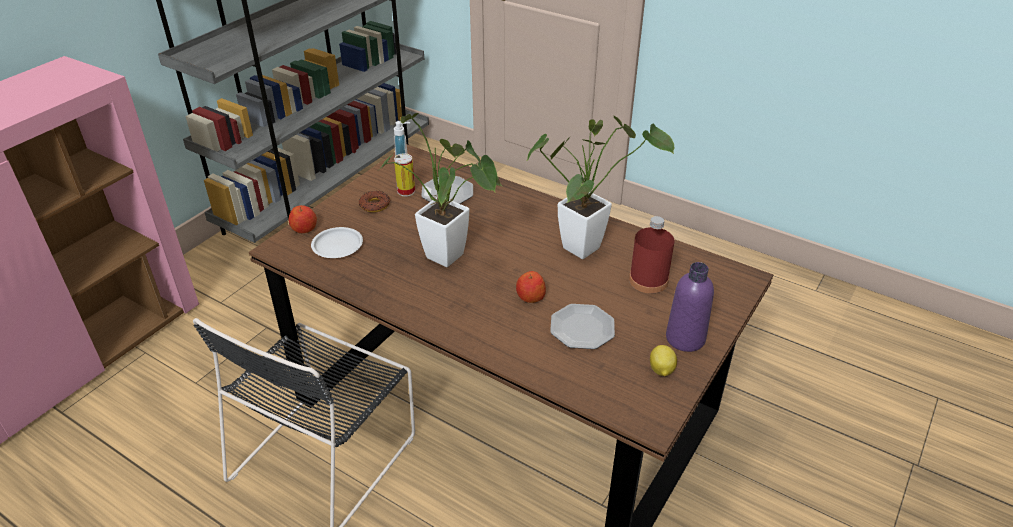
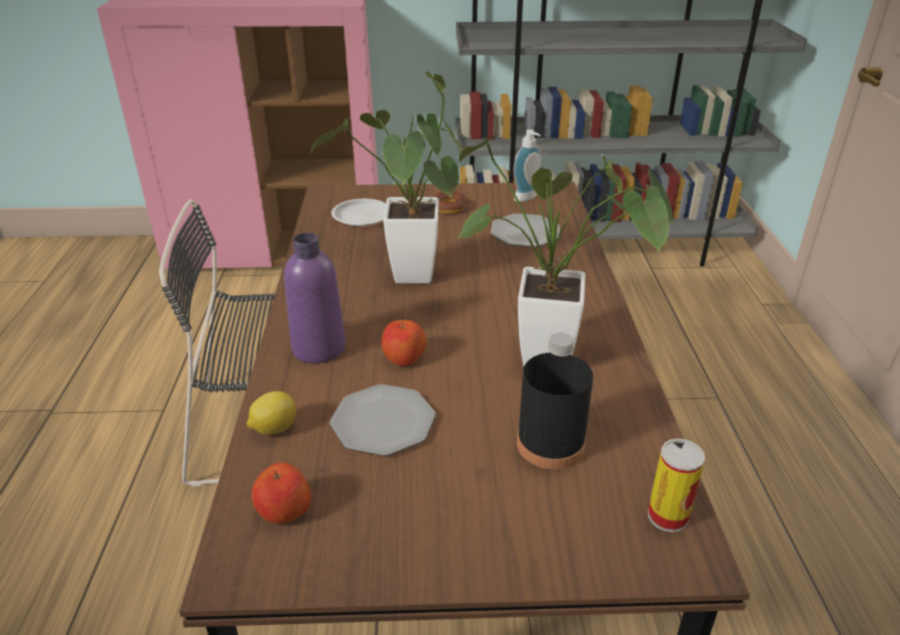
camera: 55 degrees right, 5 degrees down
apple [289,205,317,233] -> apple moved to [252,462,311,524]
can [394,153,415,197] -> can moved to [648,438,705,532]
red bottle [629,216,675,293] -> black bottle [517,332,593,469]
lemon [650,345,677,376] -> lemon moved to [247,391,296,435]
purple bottle [666,262,714,352] -> purple bottle moved to [284,233,346,363]

